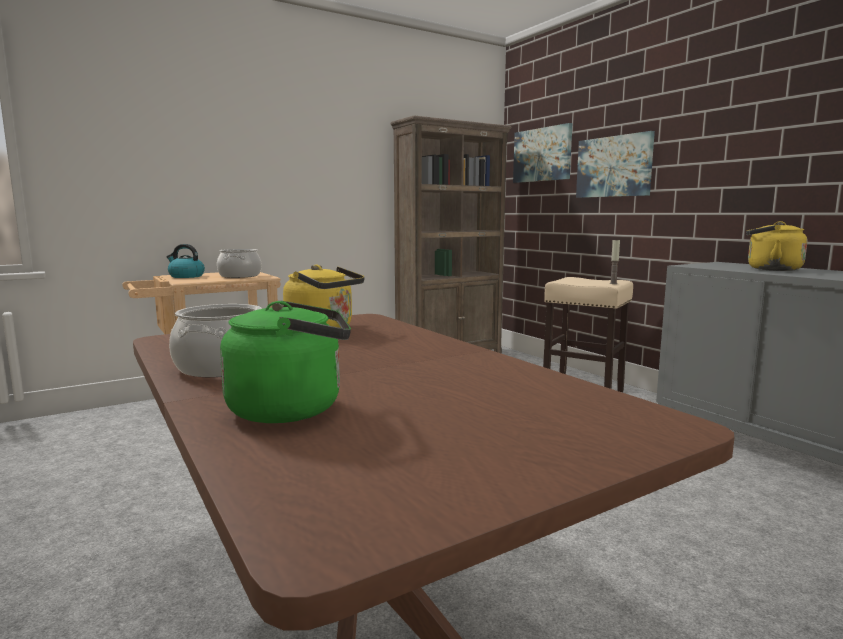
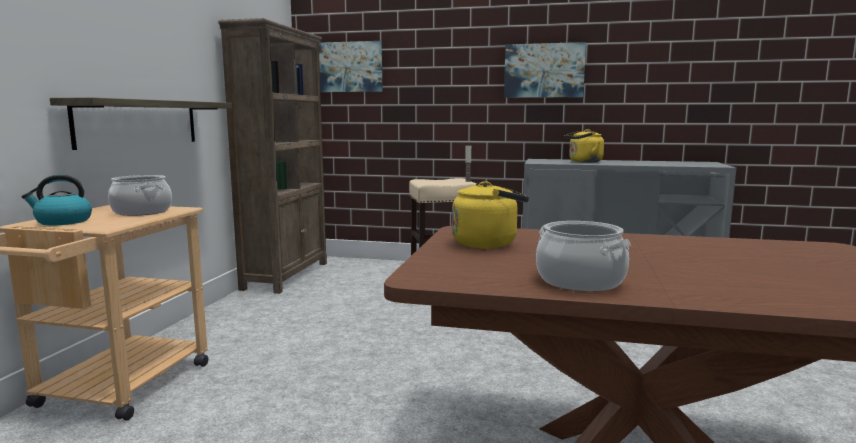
camera: 45 degrees left, 0 degrees up
green kettle [220,301,351,423] -> none
picture [576,131,655,198] -> picture moved to [504,42,586,98]
none -> shelf [50,97,232,150]

